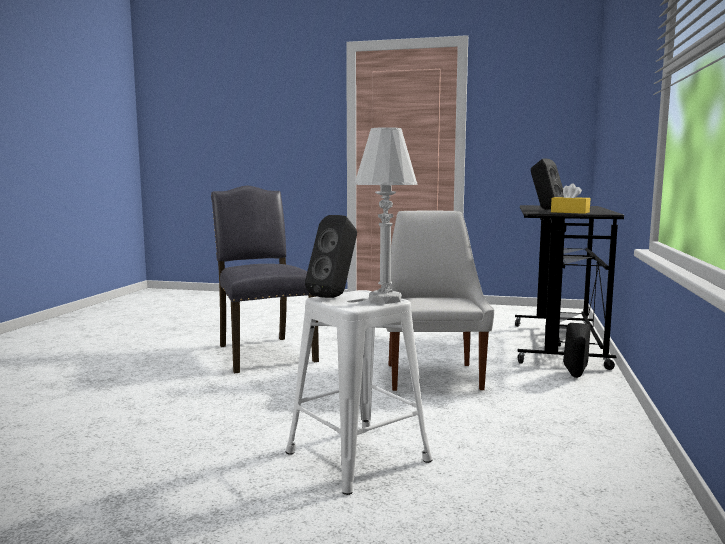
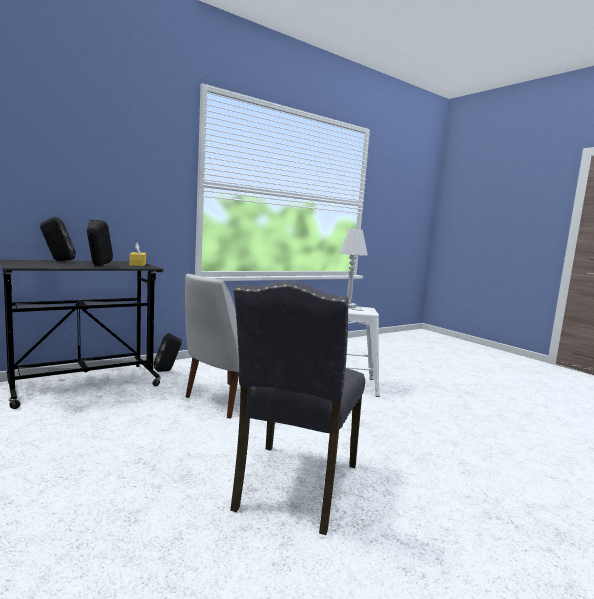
camera: 140 degrees left, 0 degrees up
black speaker [305,215,357,298] -> black speaker moved to [40,217,76,261]

